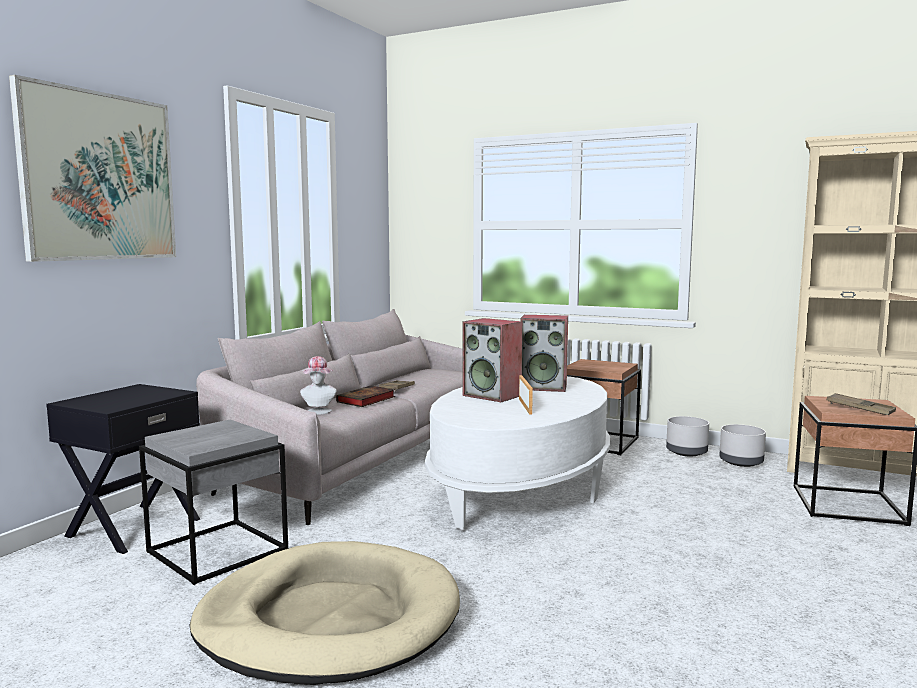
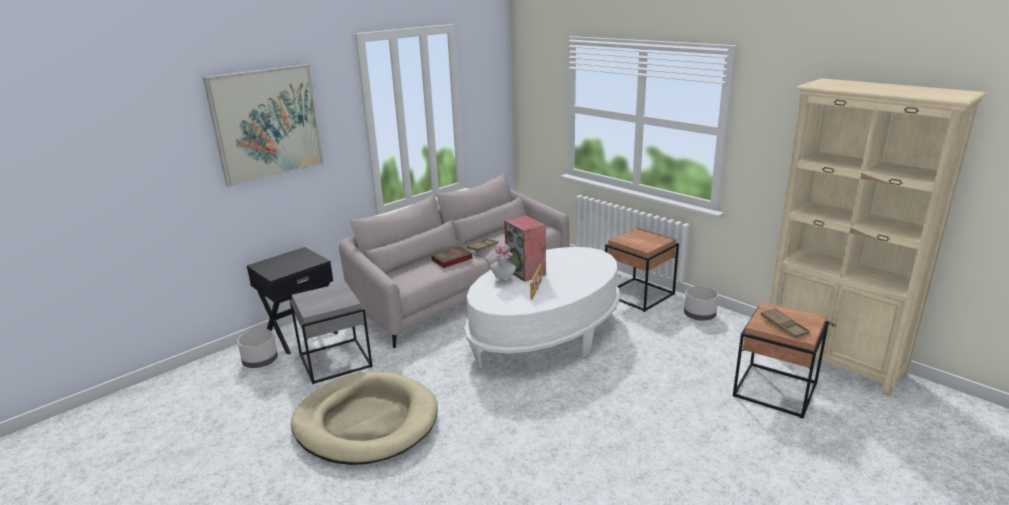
camera: 20 degrees right, 15 degrees up
hat [300,356,337,415] -> hat moved to [490,243,516,285]
speaker [520,315,568,392] -> none
grey planter [719,424,766,467] -> grey planter moved to [237,329,278,368]

